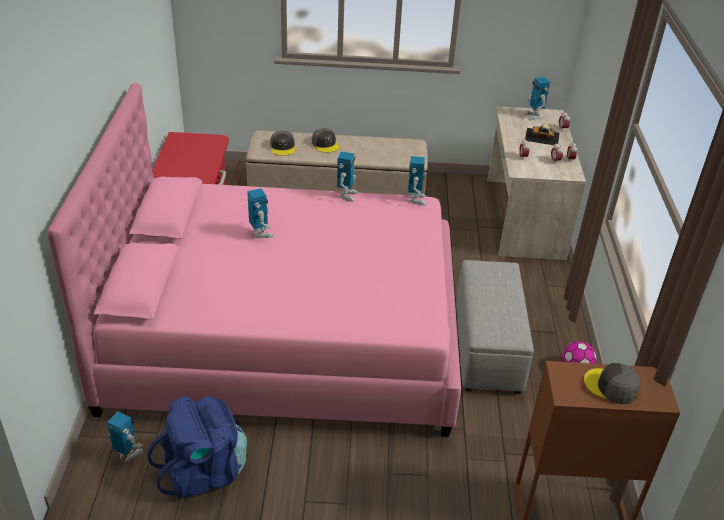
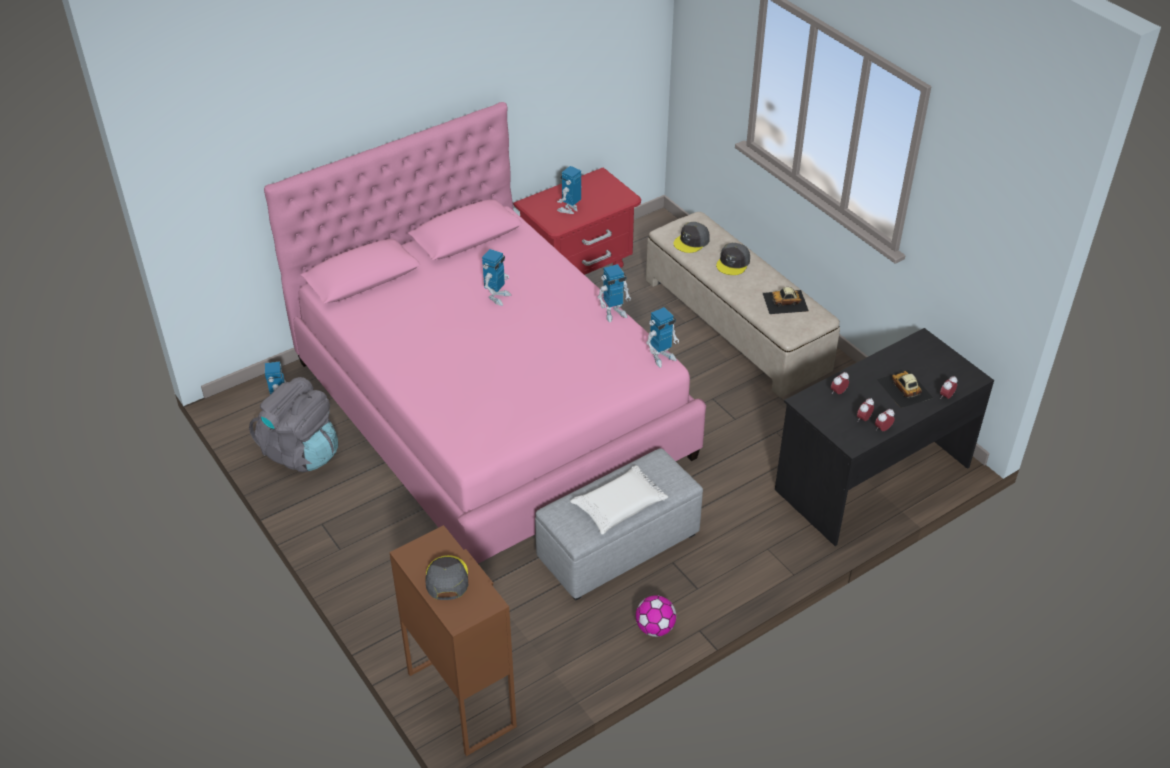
camera: 55 degrees right, 5 degrees up
blue backpack [147,397,247,499] -> grey backpack [249,377,338,472]
beige desk [487,106,586,260] -> black desk [775,328,994,546]
toy robot [523,77,550,120] -> toy robot moved to [557,166,582,214]
none -> white pillow [570,465,668,534]
none -> toy car [763,287,809,314]

